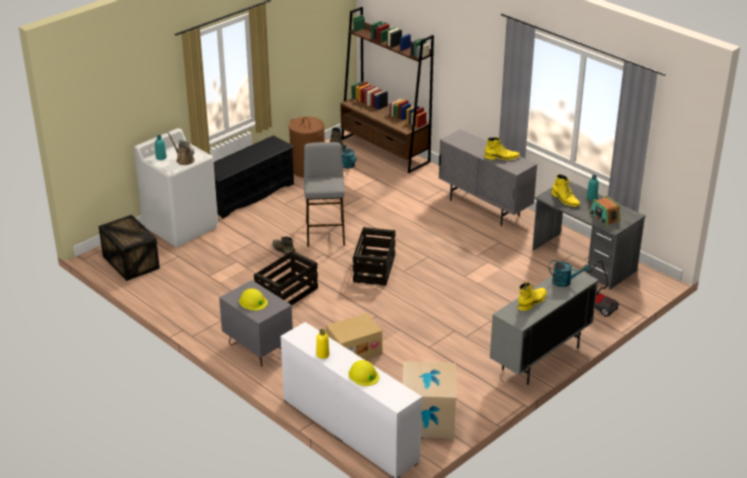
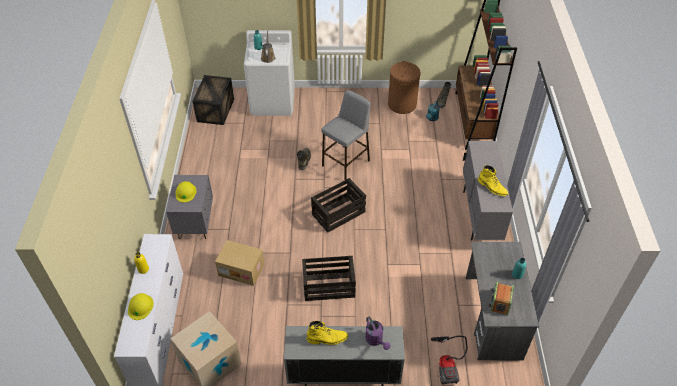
camera: 45 degrees right, 15 degrees up
black shoe rack [213,135,295,219] -> none
crate [254,250,318,305] -> crate moved to [302,256,356,301]
turquoise watering can [549,260,589,287] -> purple watering can [365,317,391,350]
yellow boot [551,174,580,207] -> none

